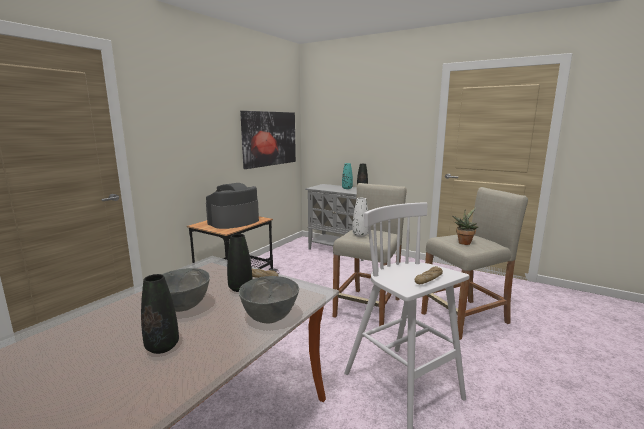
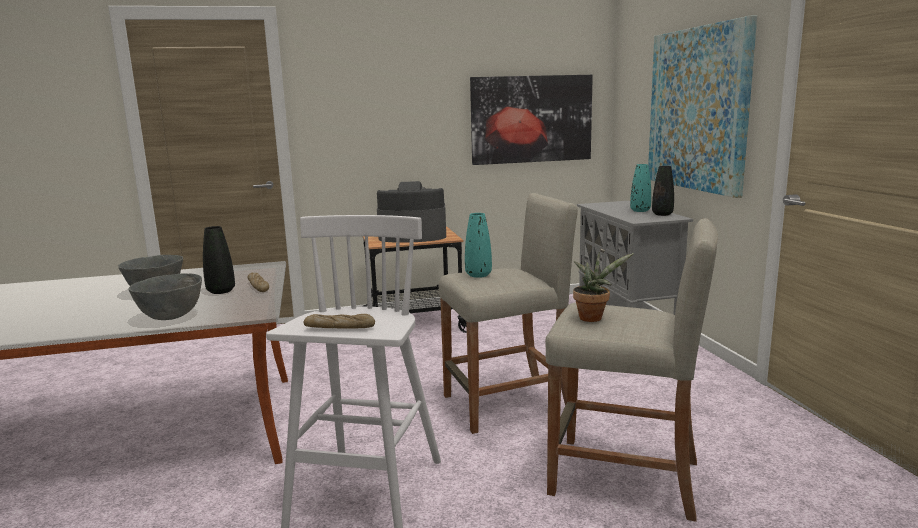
camera: 45 degrees right, 0 degrees up
black vase [141,274,179,354] -> none
white vase [352,198,368,237] -> turquoise vase [465,213,492,278]
none -> picture [648,15,757,198]

